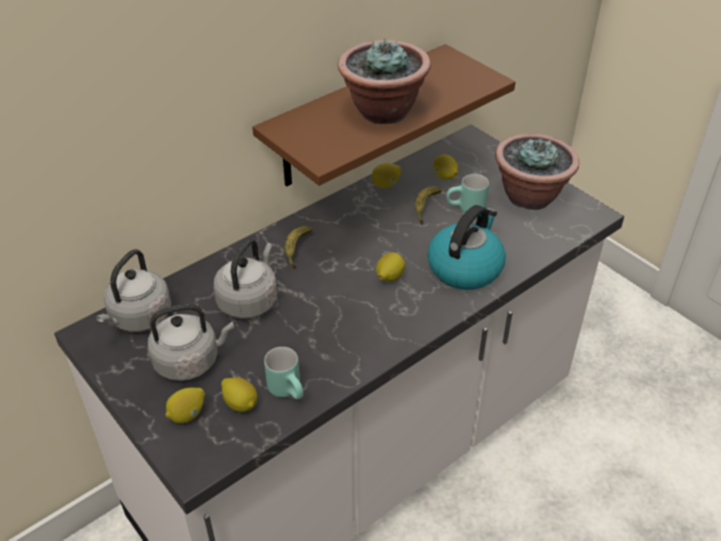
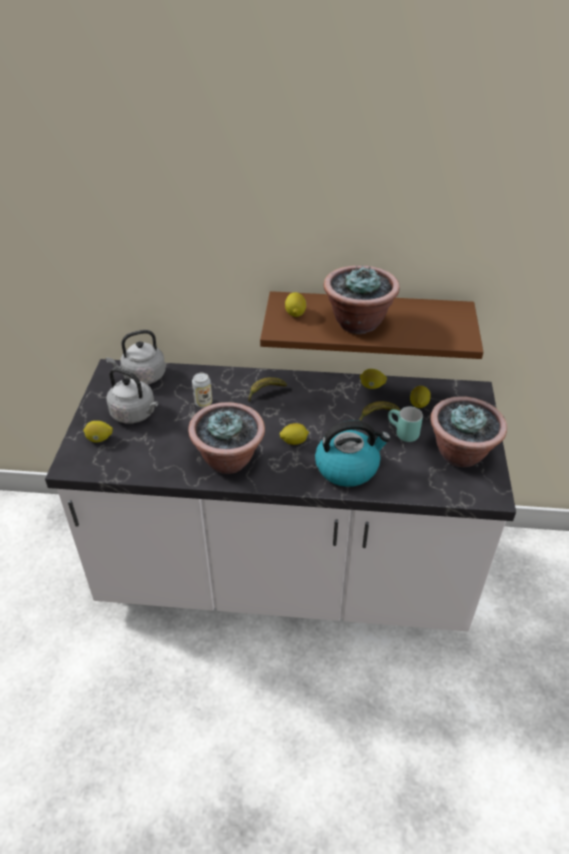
camera: 45 degrees right, 0 degrees up
grey kettle [213,239,277,319] -> can [192,373,212,408]
lemon [221,377,257,412] -> lemon moved to [285,292,306,317]
turquoise mug [264,347,303,400] -> none
none -> potted plant [188,402,265,474]

